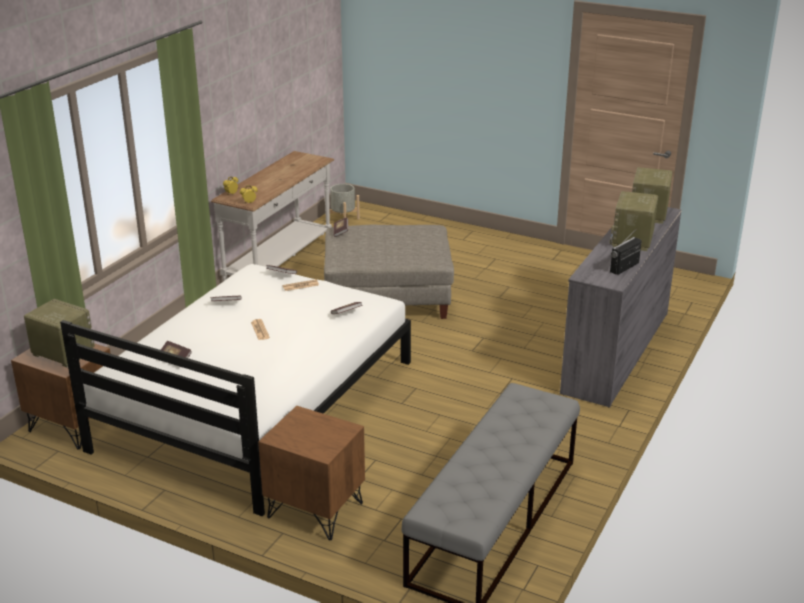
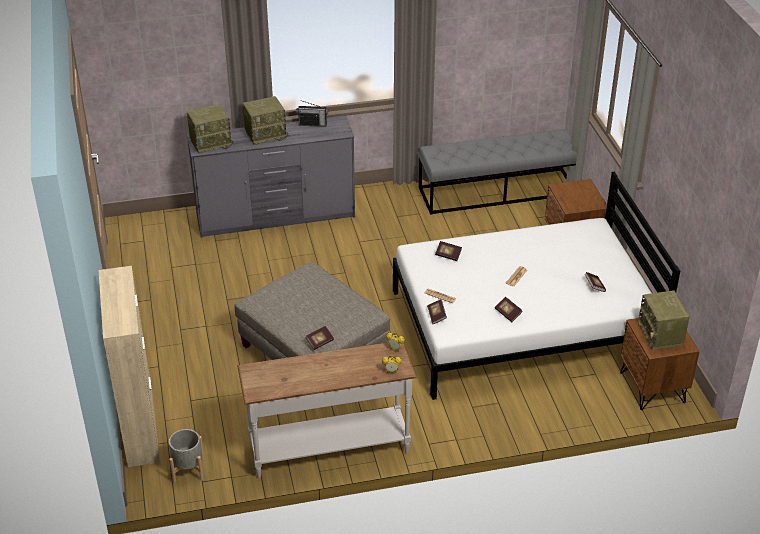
camera: 130 degrees left, 10 degrees up
none -> beige cabinet [98,266,160,467]

